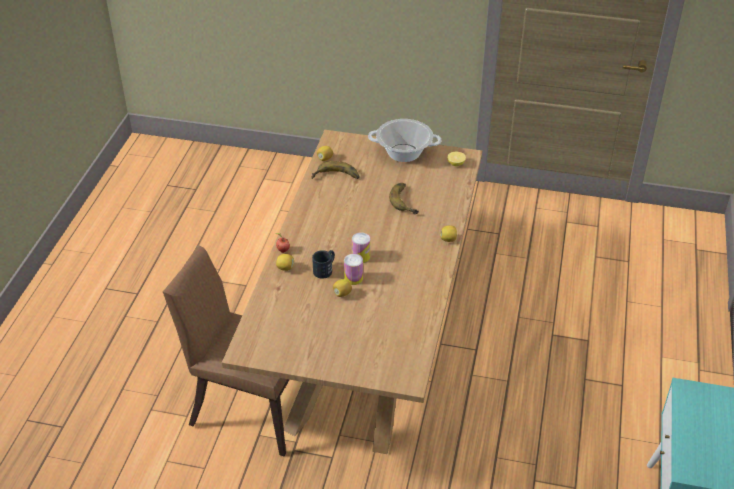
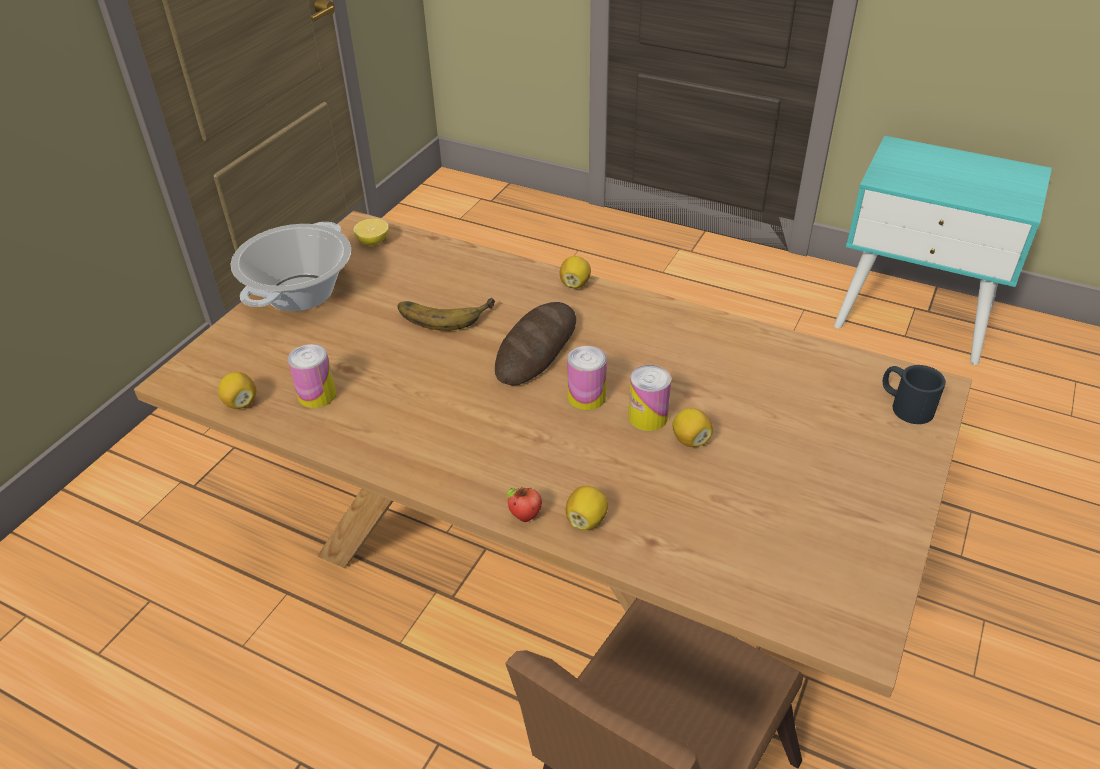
camera: 75 degrees left, 0 degrees up
banana [311,161,360,179] -> can [287,344,336,408]
black mug [312,250,335,279] -> black mug moved to [883,365,946,424]
none -> bread [495,302,576,385]

